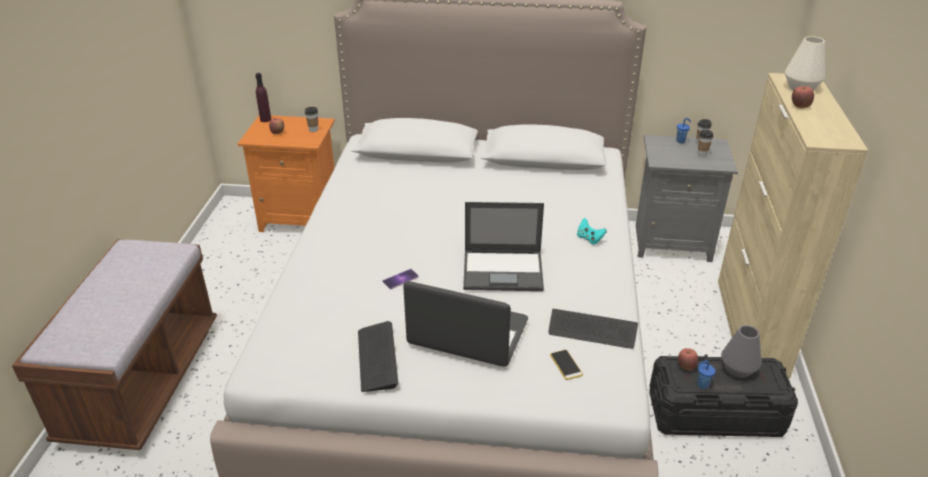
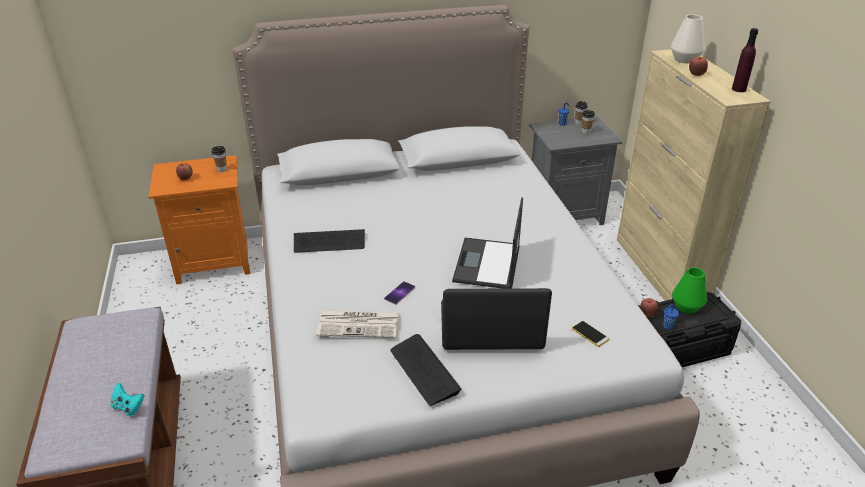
camera: 20 degrees left, 0 degrees up
purple bottle [255,73,271,122] -> purple bottle moved to [732,28,758,92]
laptop [463,202,544,291] -> laptop turned 120 degrees clockwise [452,197,523,289]
keyboard [548,309,638,349] -> keyboard moved to [294,229,365,253]
turquoise game controller [577,218,607,245] -> turquoise game controller moved to [111,383,144,416]
grey vase [721,325,762,378] -> green vase [672,267,707,314]
none -> newspaper [316,310,399,338]

